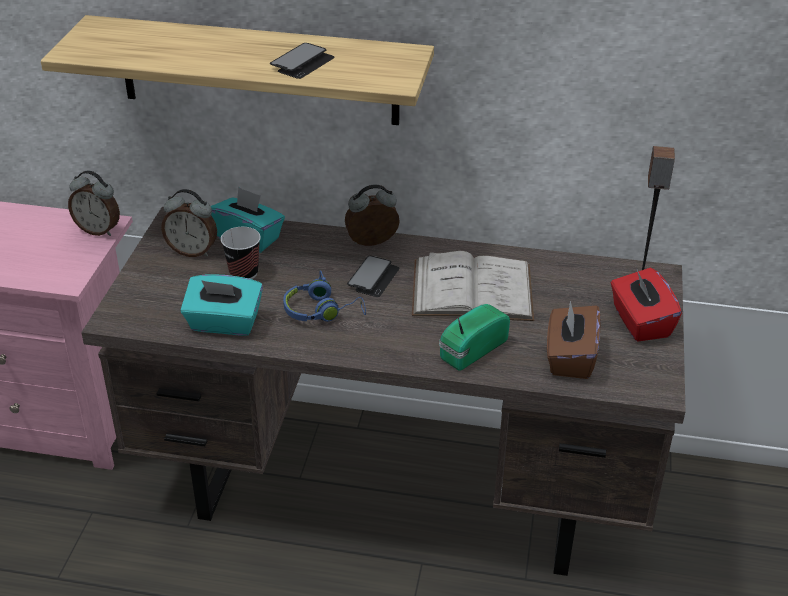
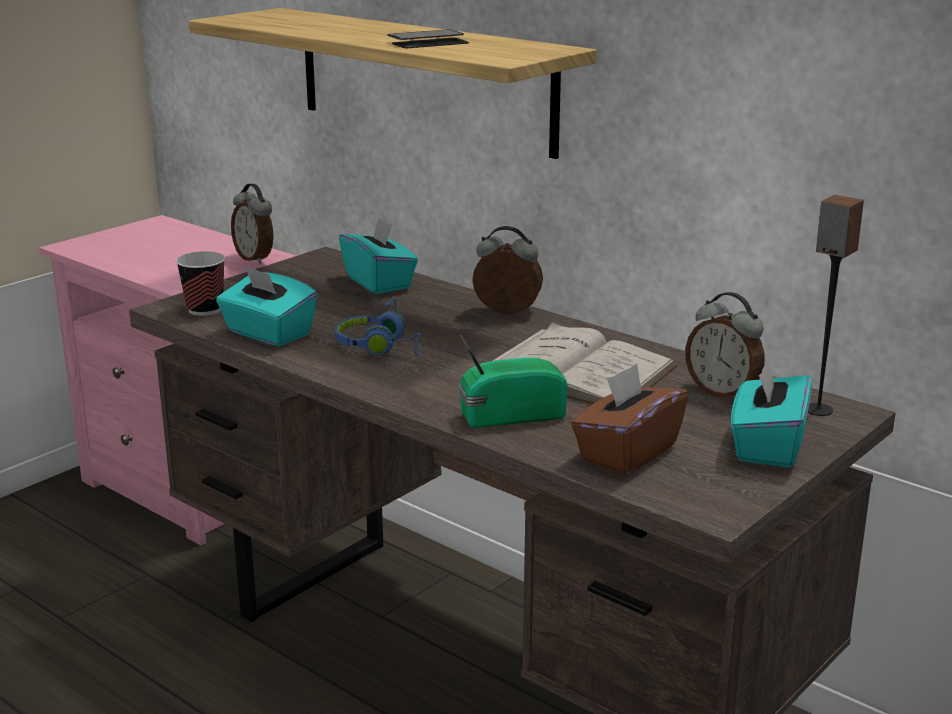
camera: 30 degrees right, 15 degrees down
alarm clock [161,189,217,257] -> alarm clock moved to [685,292,765,398]
cup [221,227,261,279] -> cup moved to [176,251,225,316]
phone [347,256,400,297] -> none
red tissue box [611,267,682,342] -> turquoise tissue box [731,357,812,468]

